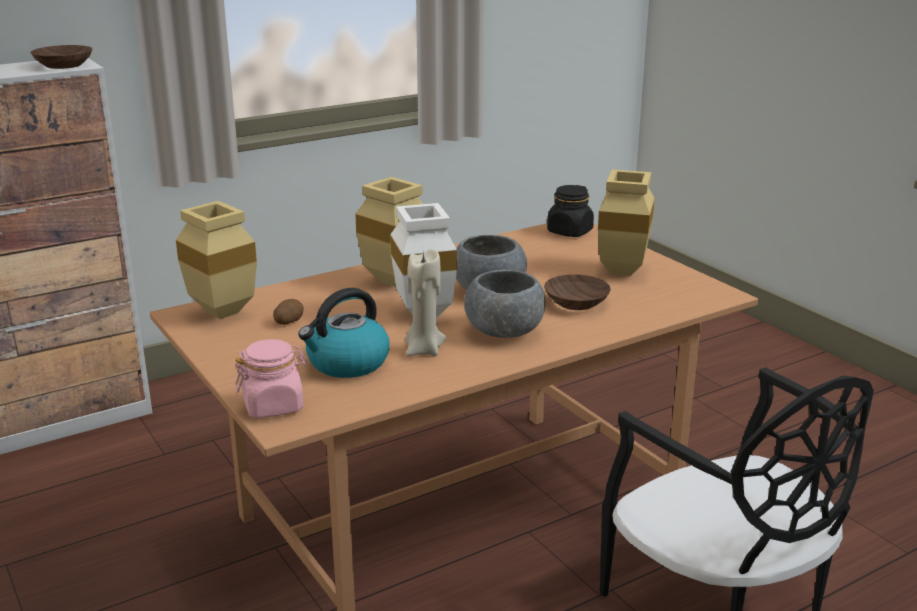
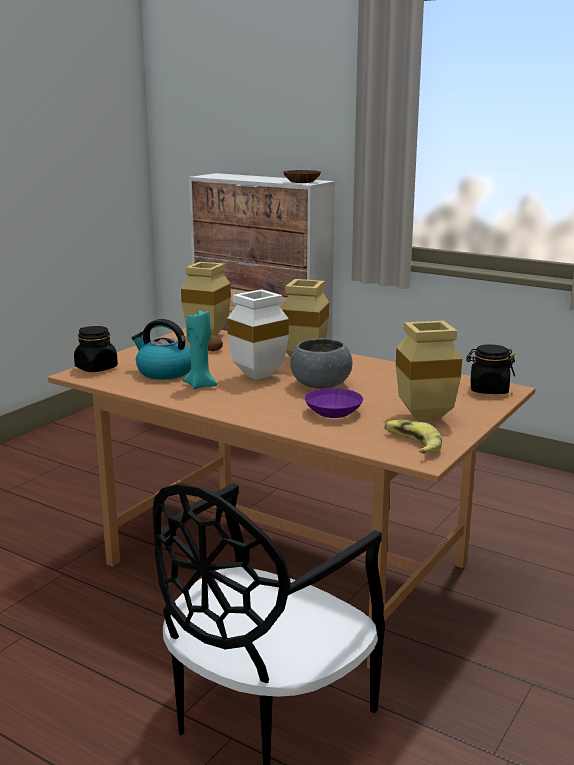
camera: 65 degrees right, 5 degrees down
pink jar [235,339,307,418] -> black jar [74,326,118,372]
beige candle [405,249,446,356] -> turquoise candle [183,308,217,389]
grey bowl [464,270,546,338] -> none
brown bowl [544,274,611,310] -> purple bowl [305,388,363,418]
none -> banana [384,420,442,454]

